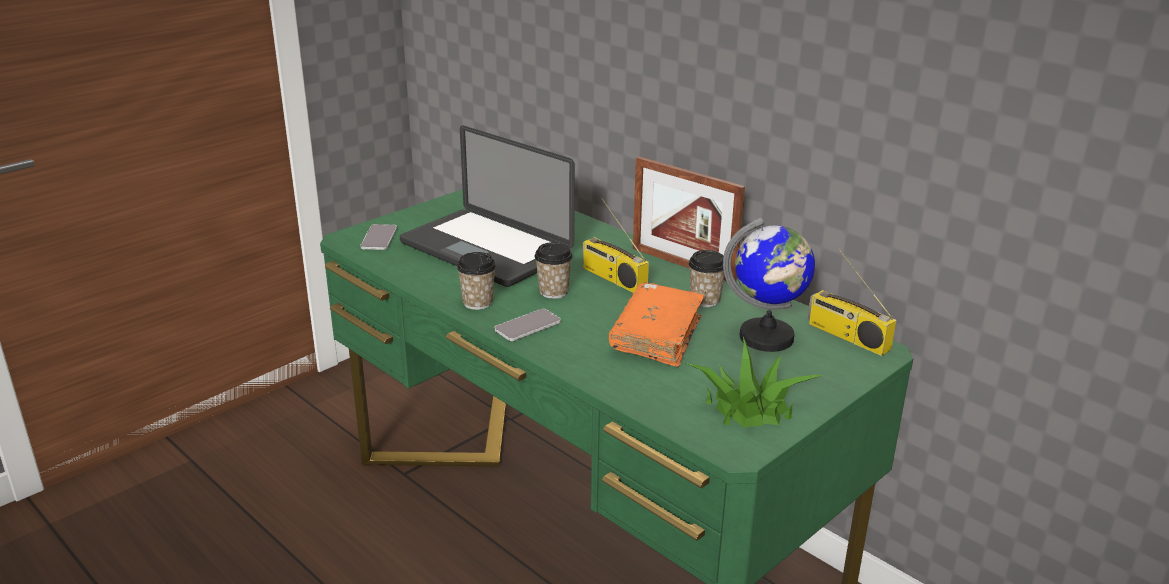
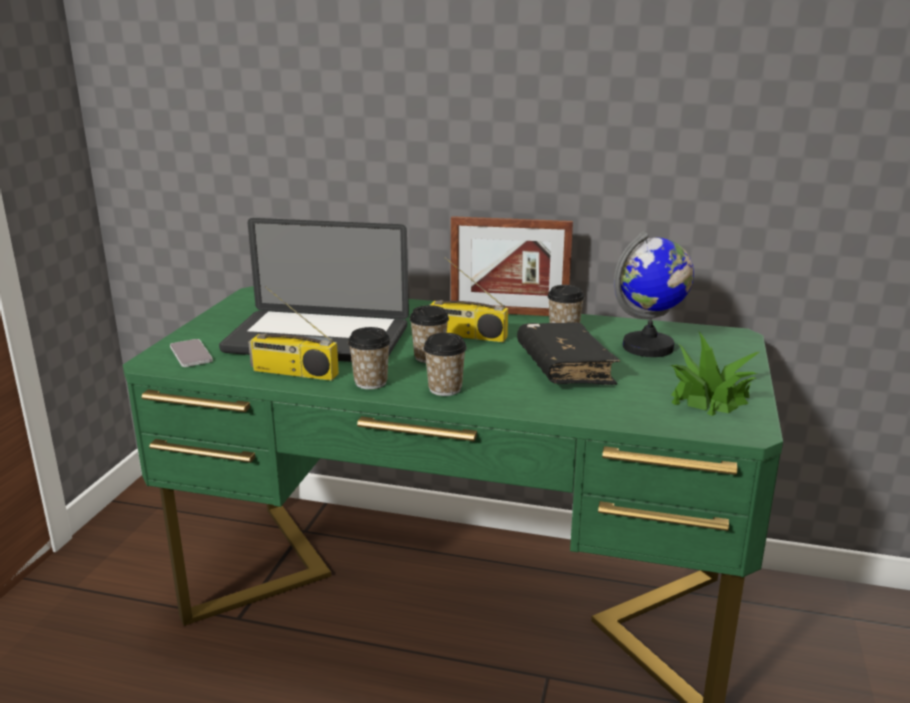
camera: 30 degrees left, 5 degrees down
phone [494,309,561,341] -> cup [423,333,467,396]
orange book [609,282,704,367] -> black book [517,322,620,385]
radio [808,249,896,356] -> radio moved to [248,286,339,381]

